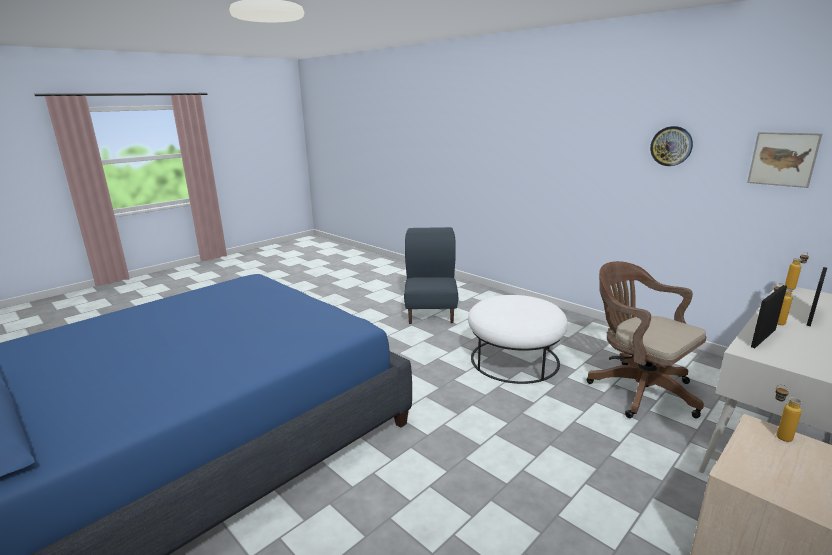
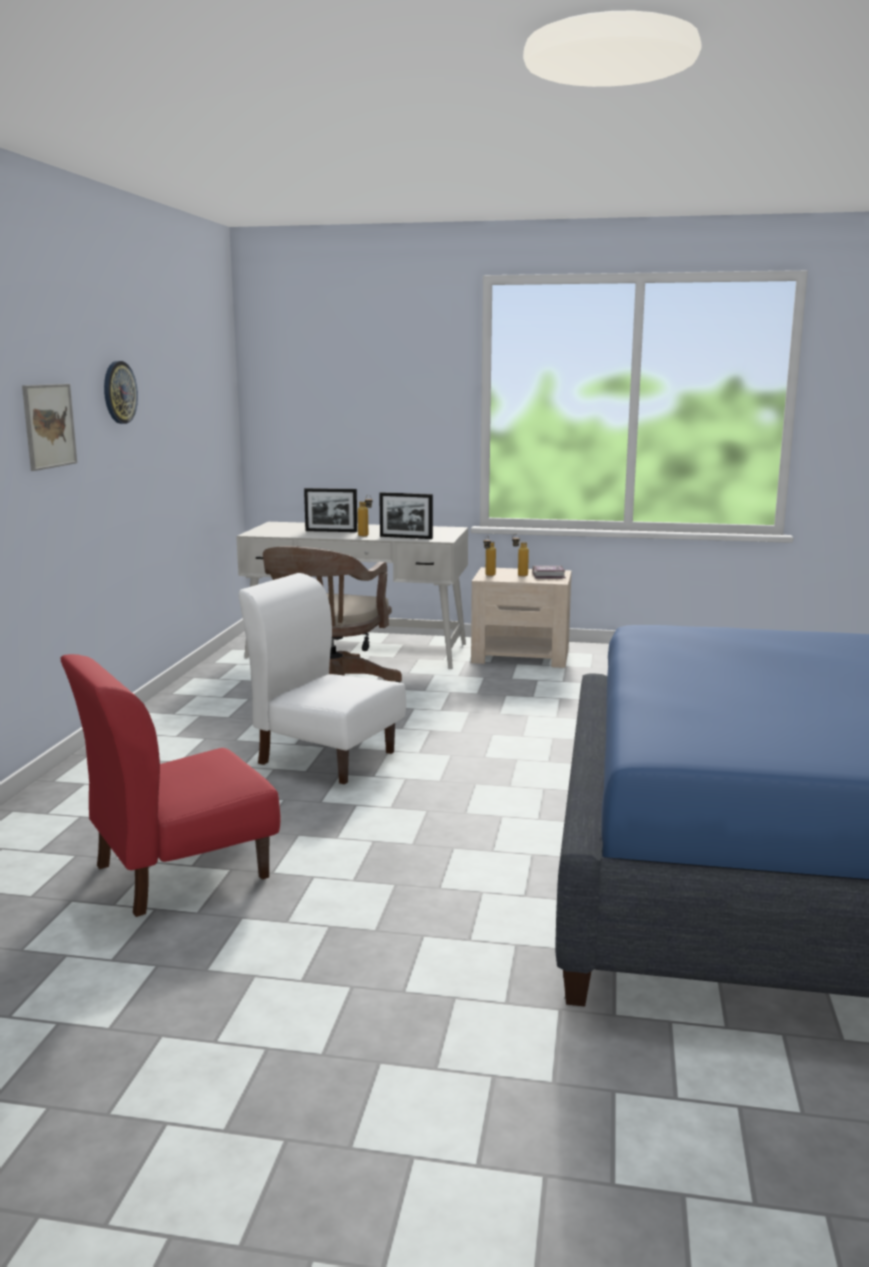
camera: 125 degrees left, 5 degrees down
blue chair [404,227,458,324] -> red chair [61,654,280,917]
white ottoman [468,295,568,384] -> white chair [239,573,406,784]
picture [747,132,822,188] -> picture moved to [22,384,77,471]
bottle [785,252,809,290] -> bottle moved to [512,534,529,576]
none -> book [533,566,566,579]

